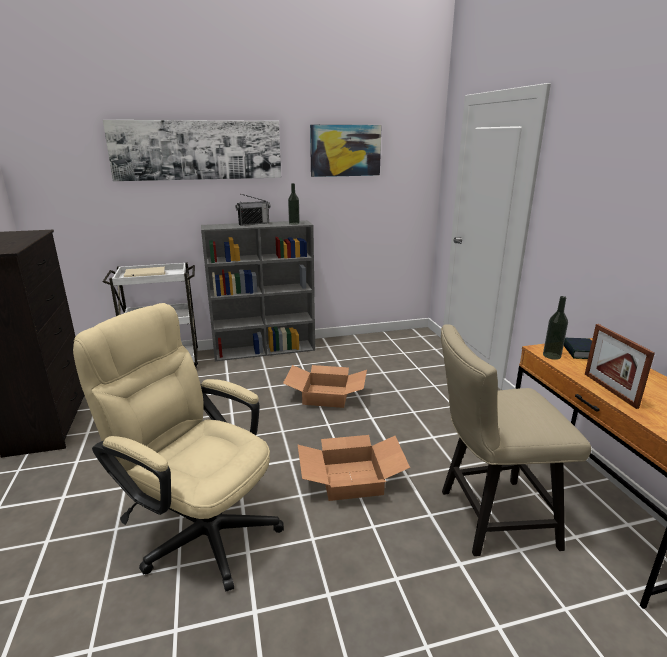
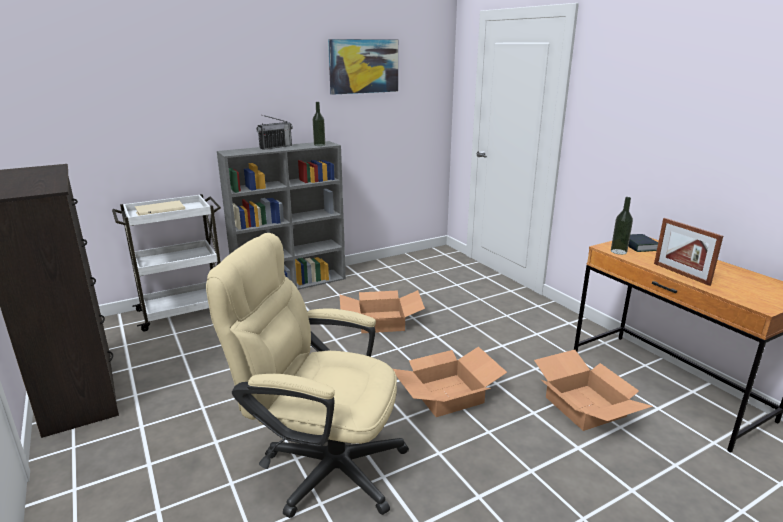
camera: 15 degrees left, 0 degrees up
picture [103,120,281,181] -> none
beige chair [441,324,591,556] -> cardboard box [534,350,653,431]

